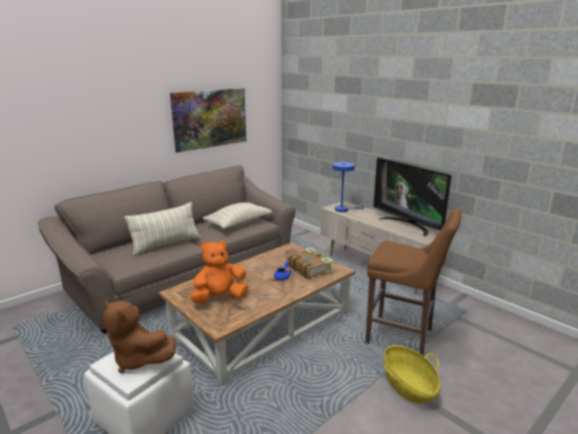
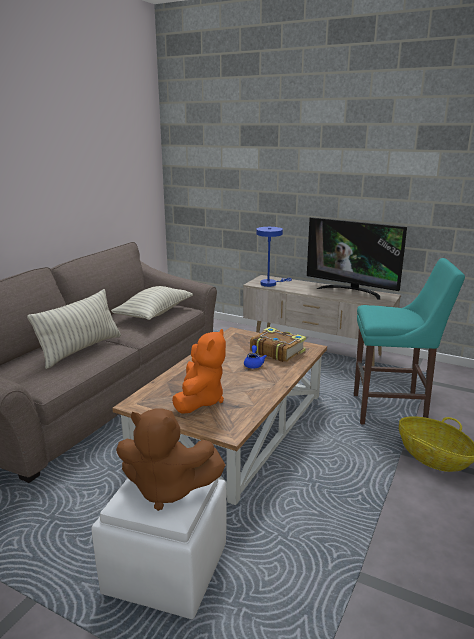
camera: 20 degrees left, 0 degrees up
picture [170,88,246,152] -> none
orange plush toy [190,240,248,303] -> orange plush toy turned 150 degrees clockwise [172,329,226,414]
brown stool [365,209,461,356] -> turquoise stool [354,258,465,425]

